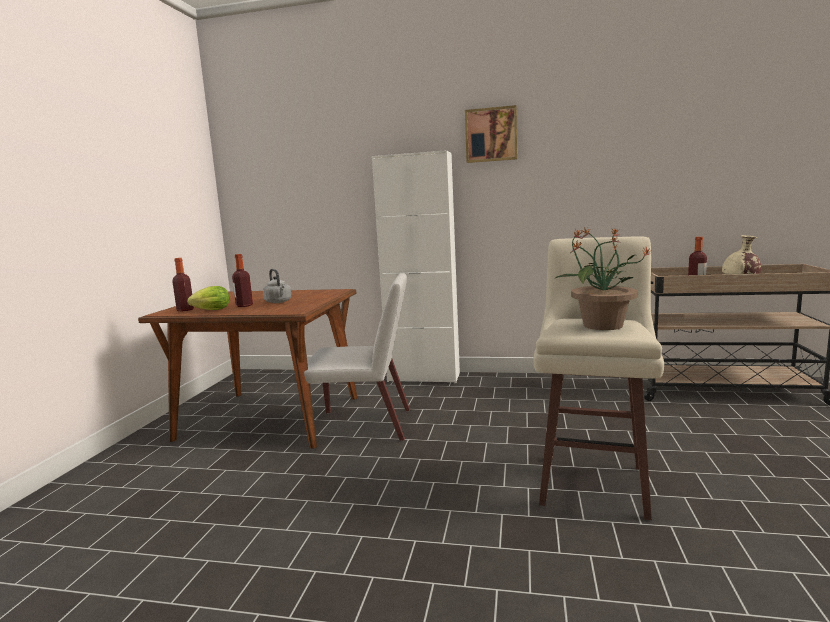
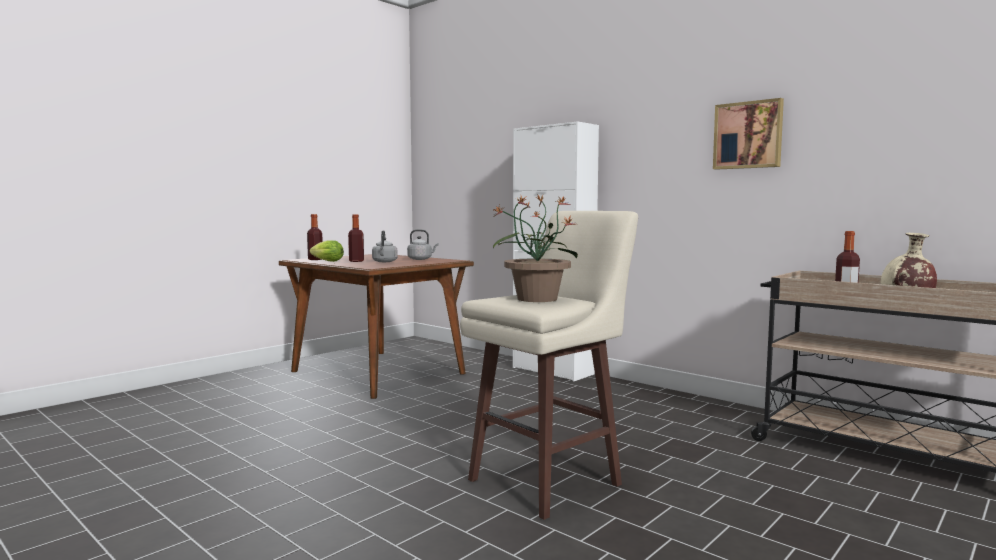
camera: 30 degrees right, 5 degrees down
white chair [304,273,410,441] -> none
picture [465,105,517,163] -> picture moved to [713,98,784,170]
none -> grey kettle [407,229,439,260]

